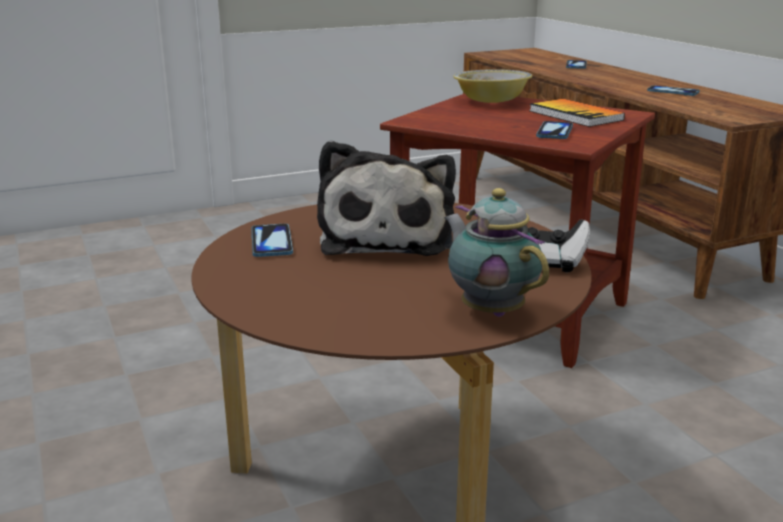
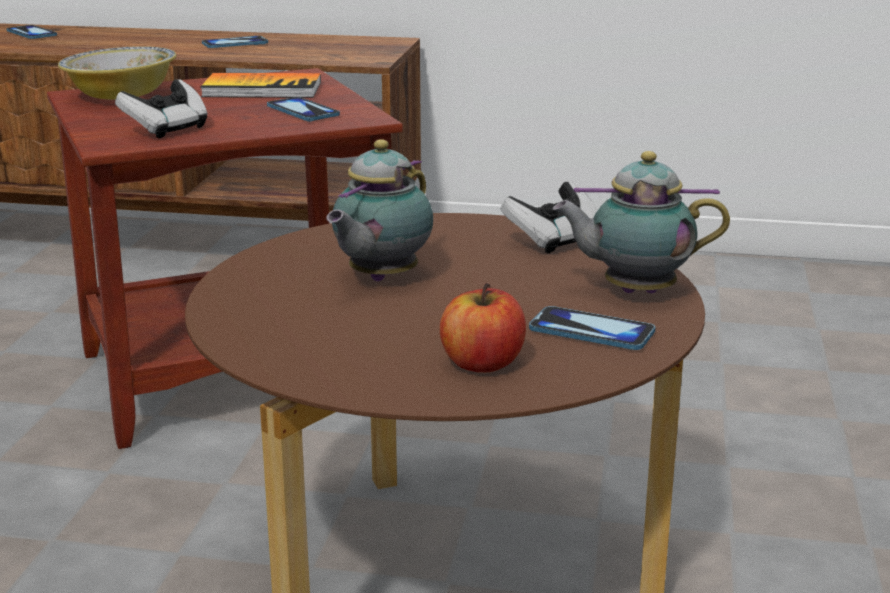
camera: 55 degrees left, 0 degrees up
phone [251,224,293,257] -> phone moved to [529,306,655,350]
plush toy [317,140,456,256] -> teapot [326,139,433,281]
none -> game controller [115,79,208,138]
none -> apple [440,283,526,372]

